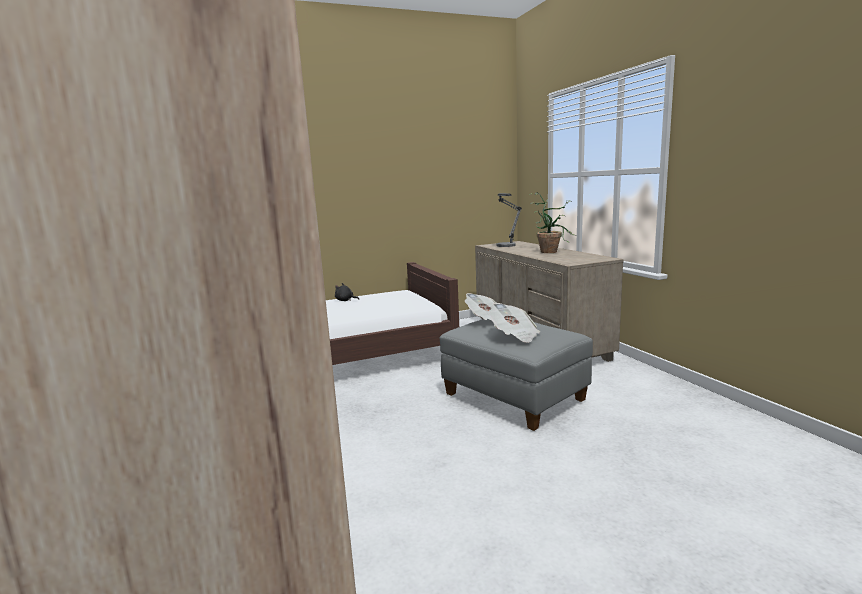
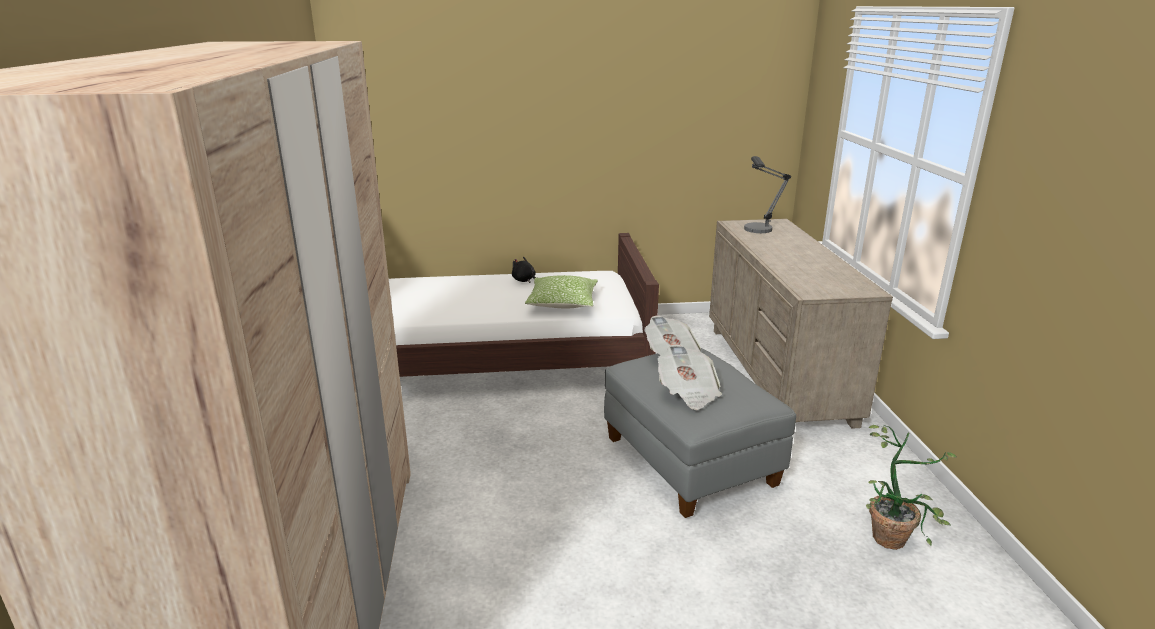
camera: 15 degrees right, 10 degrees up
potted plant [529,193,575,253] -> potted plant moved to [866,425,956,550]
none -> pillow [525,275,598,308]

